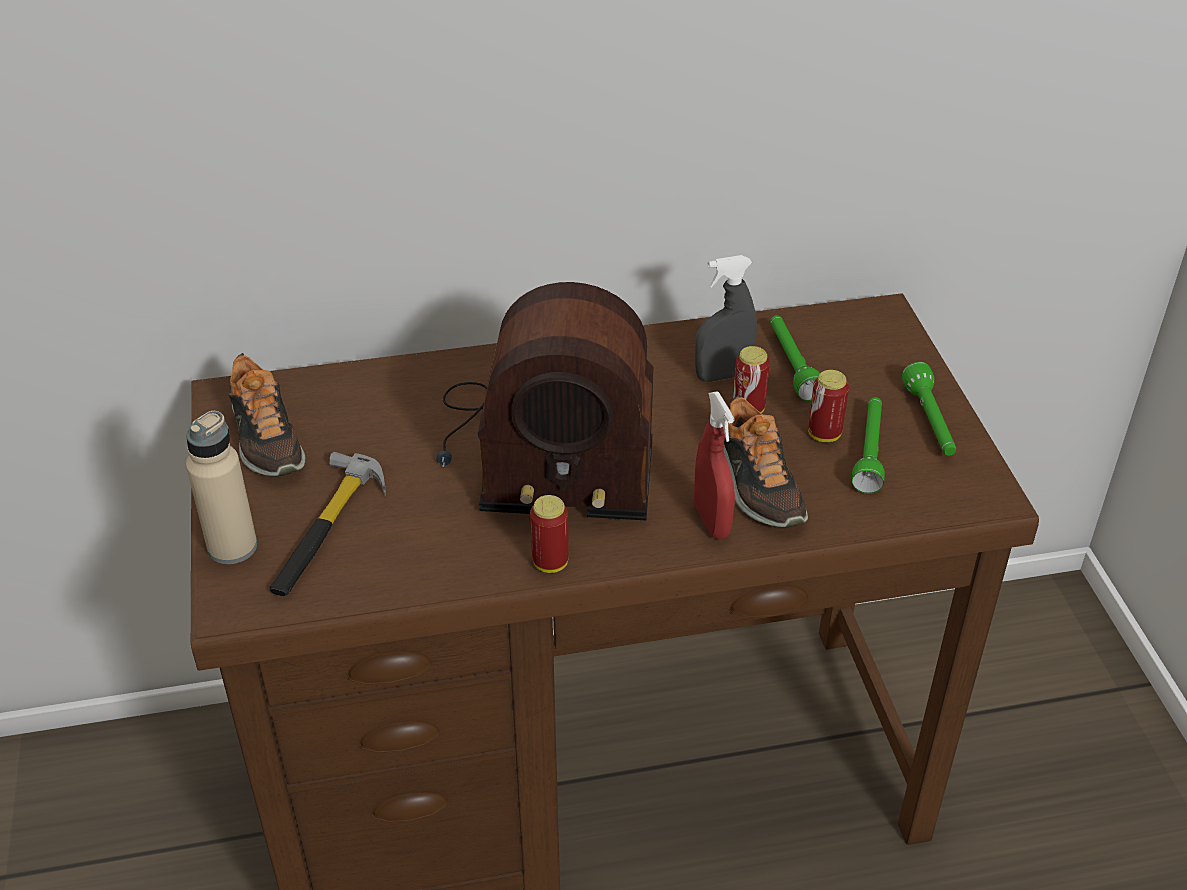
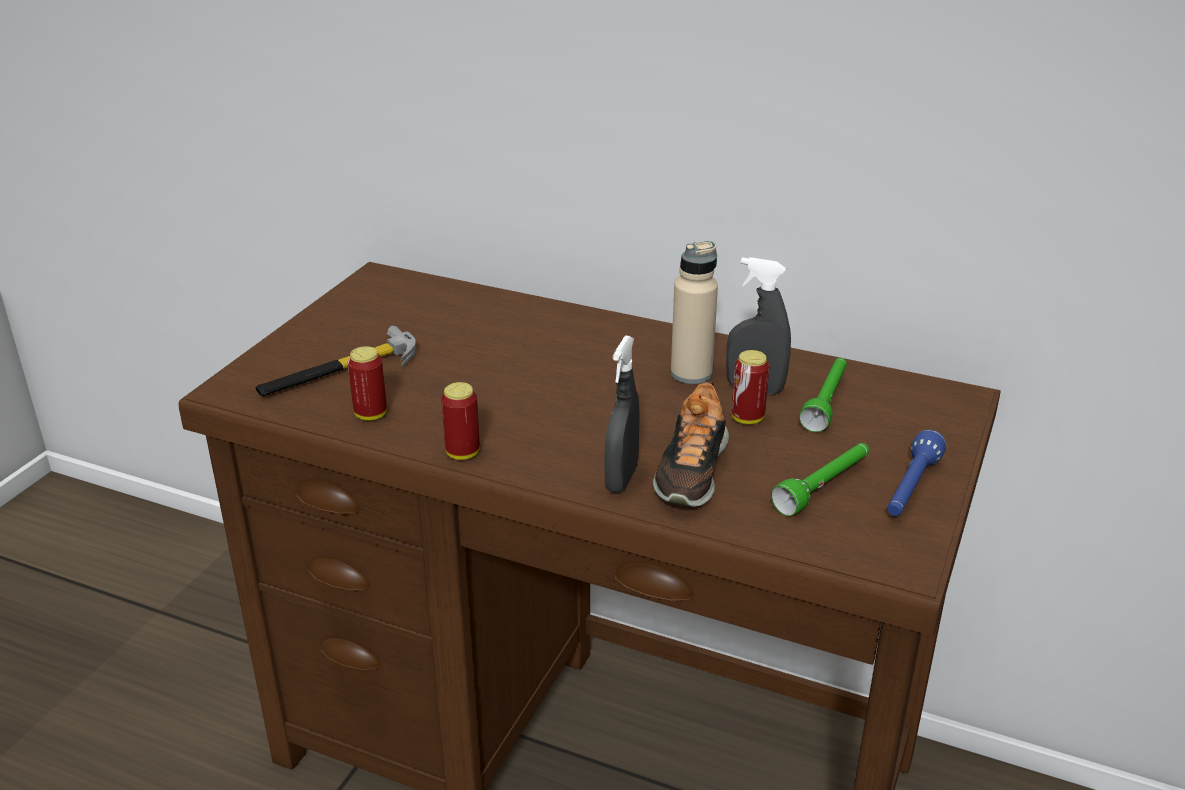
camera: 35 degrees right, 10 degrees down
beige bottle [186,411,257,564] -> beige bottle moved to [671,241,718,384]
shoe [229,353,305,477] -> none
radio [437,282,654,520] -> none
red spray bottle [694,391,735,539] -> grey spray bottle [604,335,640,493]
can [808,370,849,442] -> can moved to [348,346,387,421]
green flashlight [902,362,956,456] -> blue flashlight [887,430,946,516]

